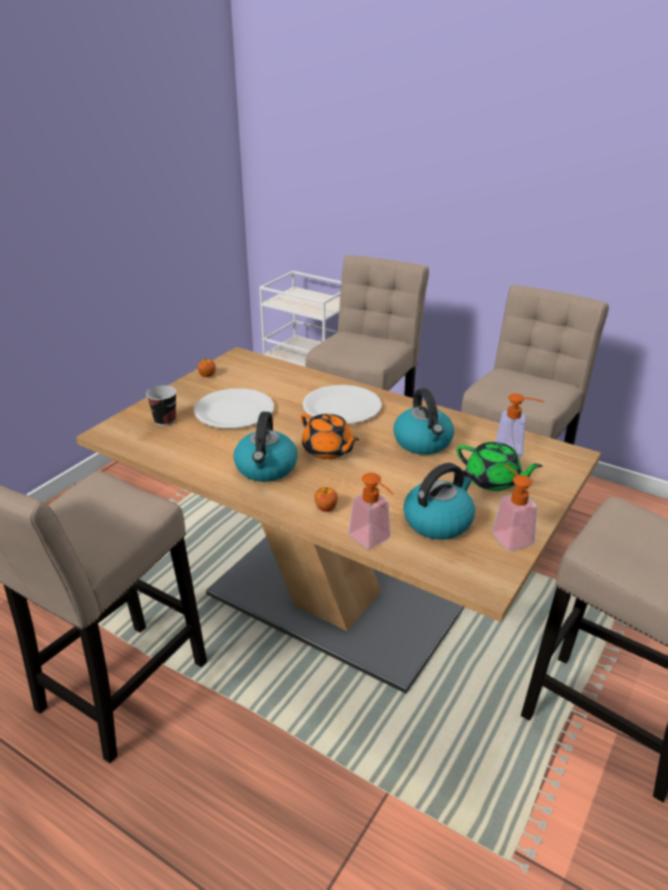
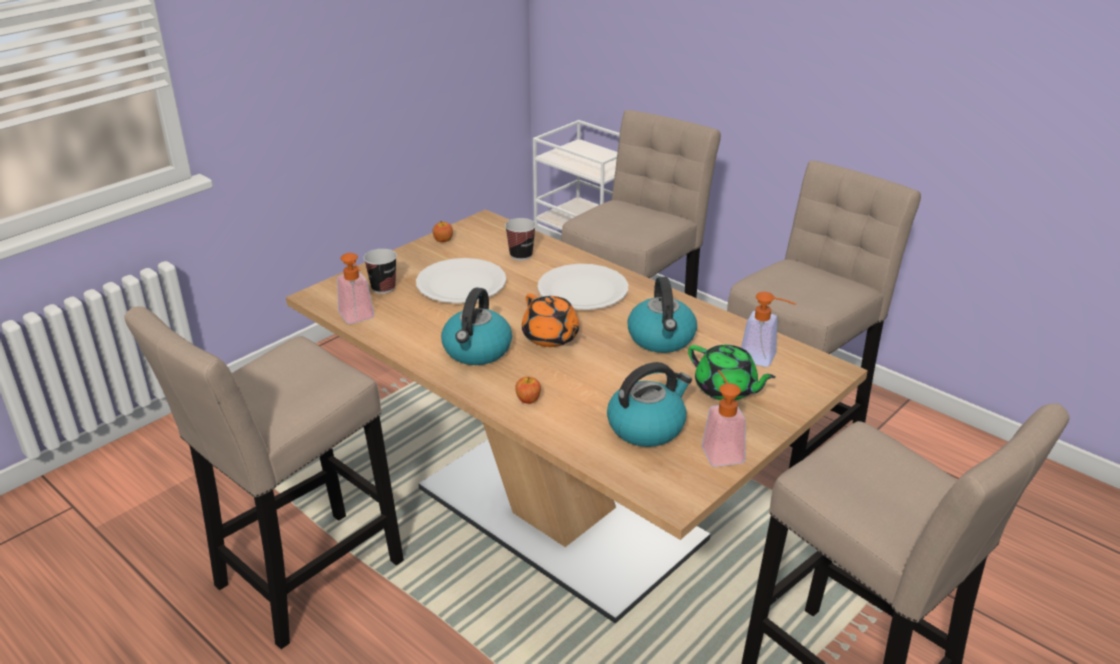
camera: 10 degrees right, 0 degrees up
soap dispenser [349,473,394,549] -> soap dispenser moved to [337,253,374,324]
none -> cup [505,218,536,261]

